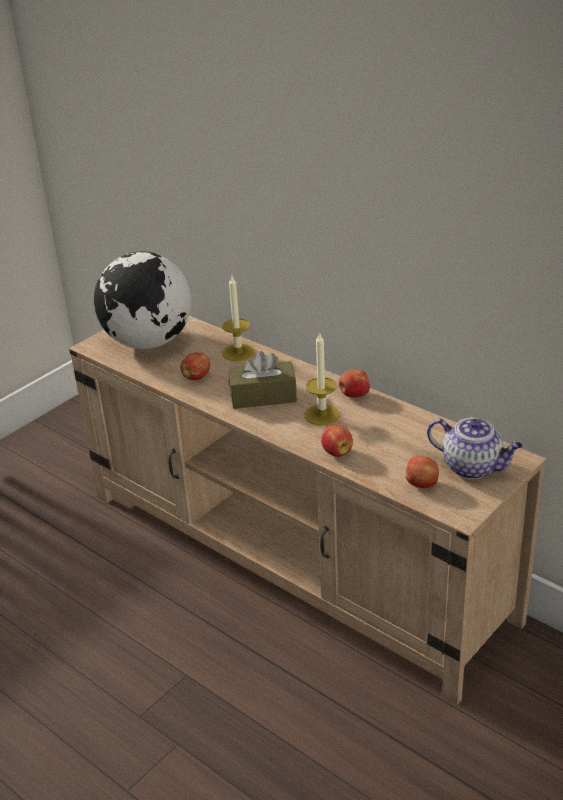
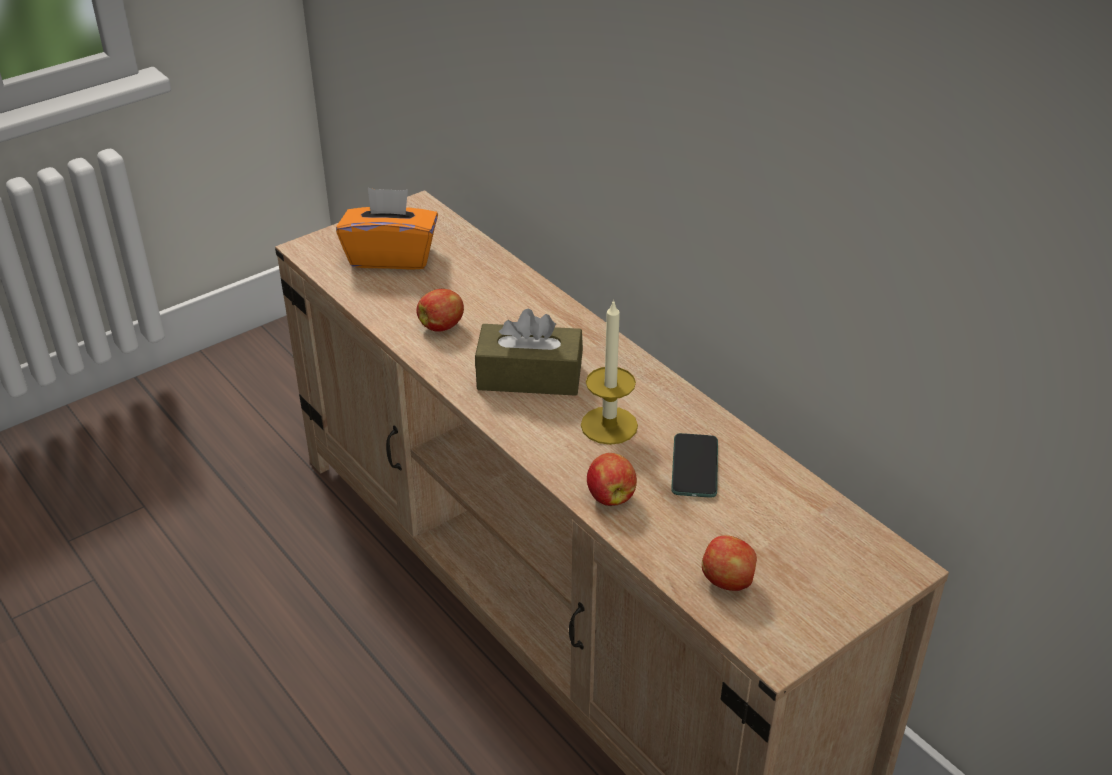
camera: 10 degrees right, 5 degrees up
globe [94,251,191,349] -> orange tissue box [336,188,438,270]
candle [222,276,254,362] -> none
apple [339,369,370,398] -> none
teapot [427,418,523,479] -> none
none -> phone [671,433,718,498]

